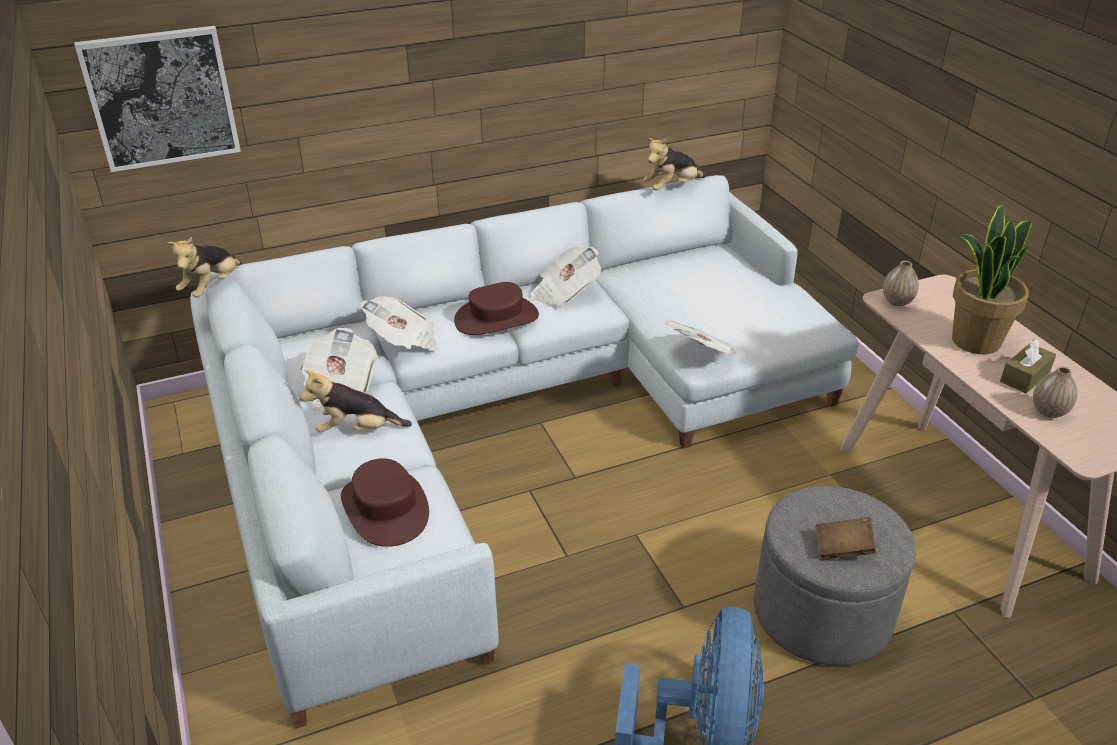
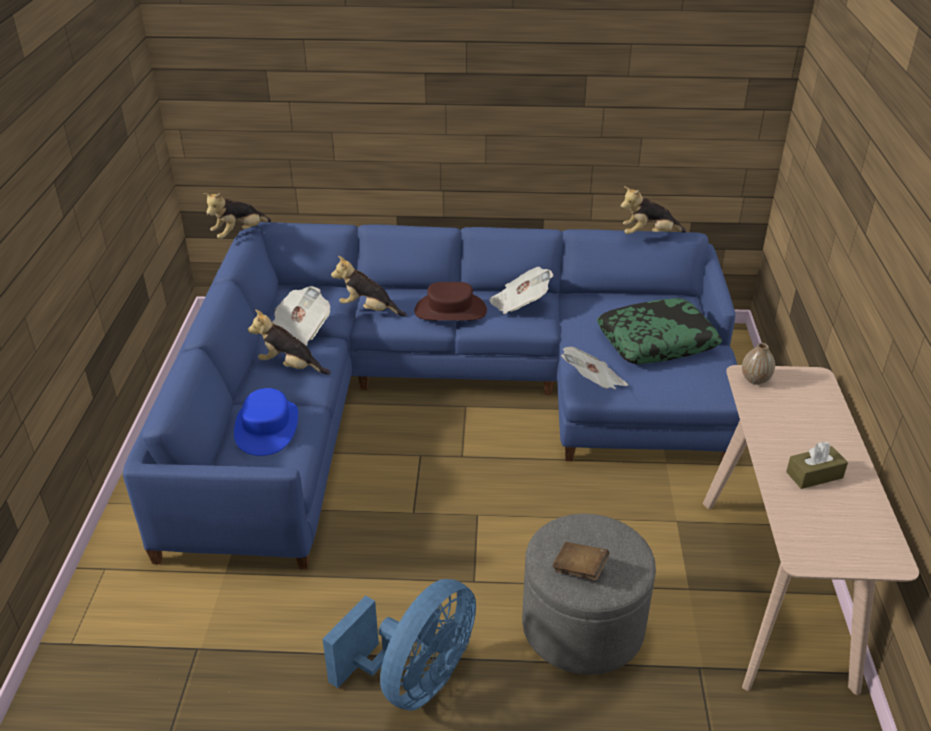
camera: 25 degrees right, 0 degrees up
picture [74,26,241,172] -> none
grey sofa [190,175,858,729] -> blue sofa [123,222,740,569]
brown hat [341,458,429,547] -> blue hat [234,388,298,456]
newspaper [361,296,437,350] -> plush toy [331,256,407,317]
potted plant [952,204,1032,354] -> none
vase [1033,366,1078,418] -> none
none -> pillow [597,298,722,364]

